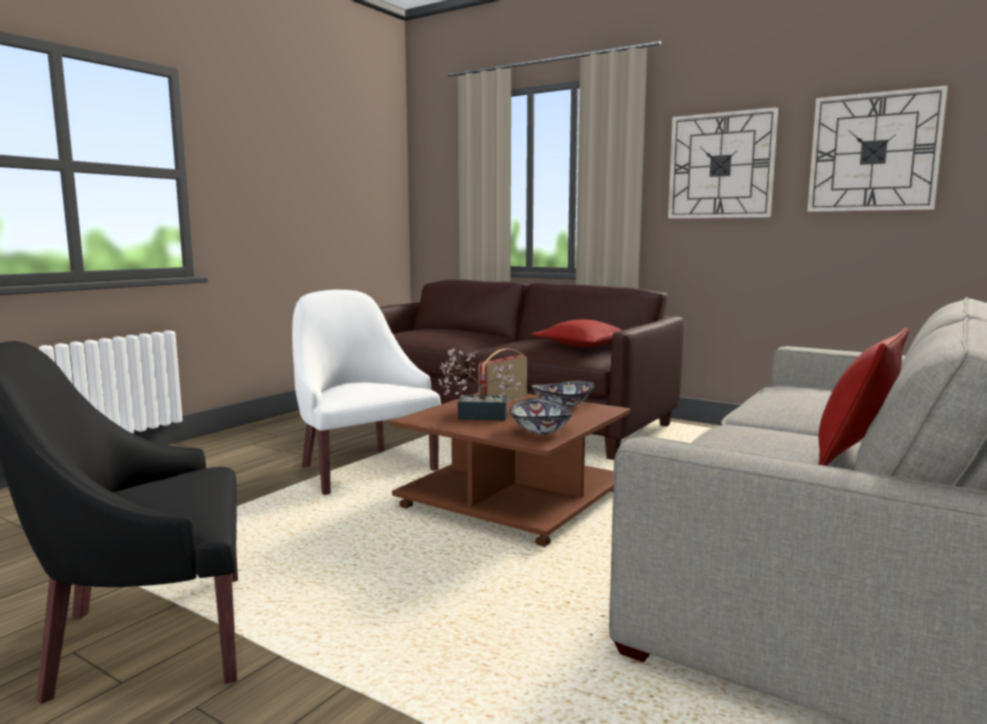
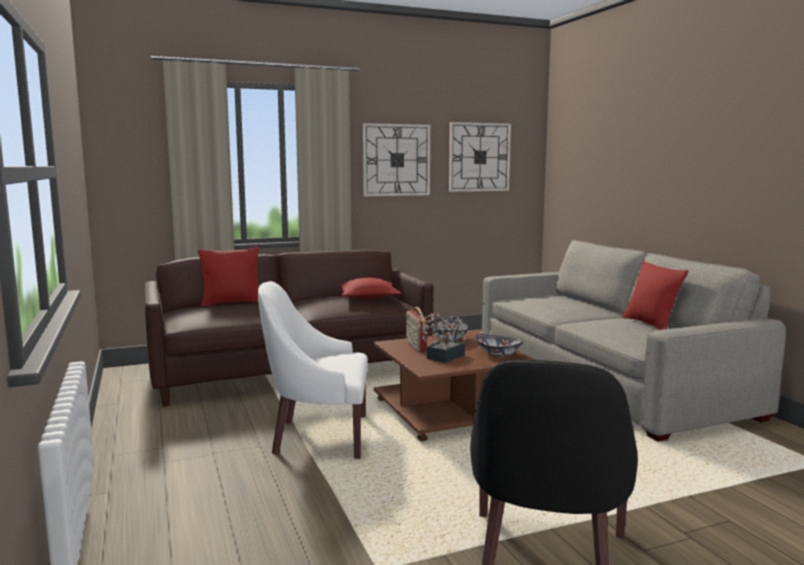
camera: 55 degrees left, 0 degrees up
none -> red pillow [198,247,259,307]

